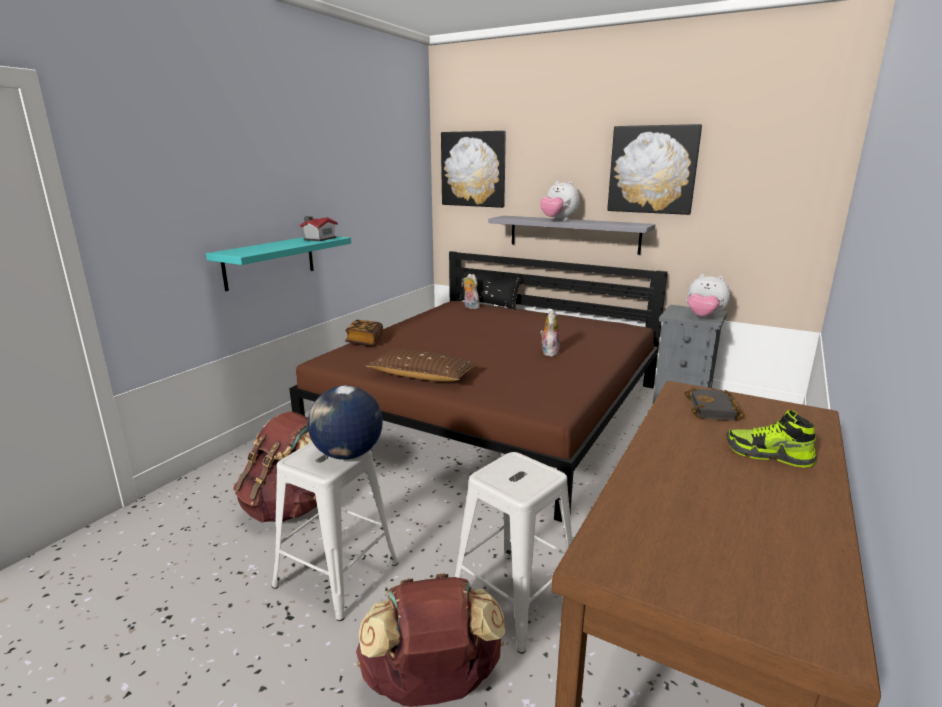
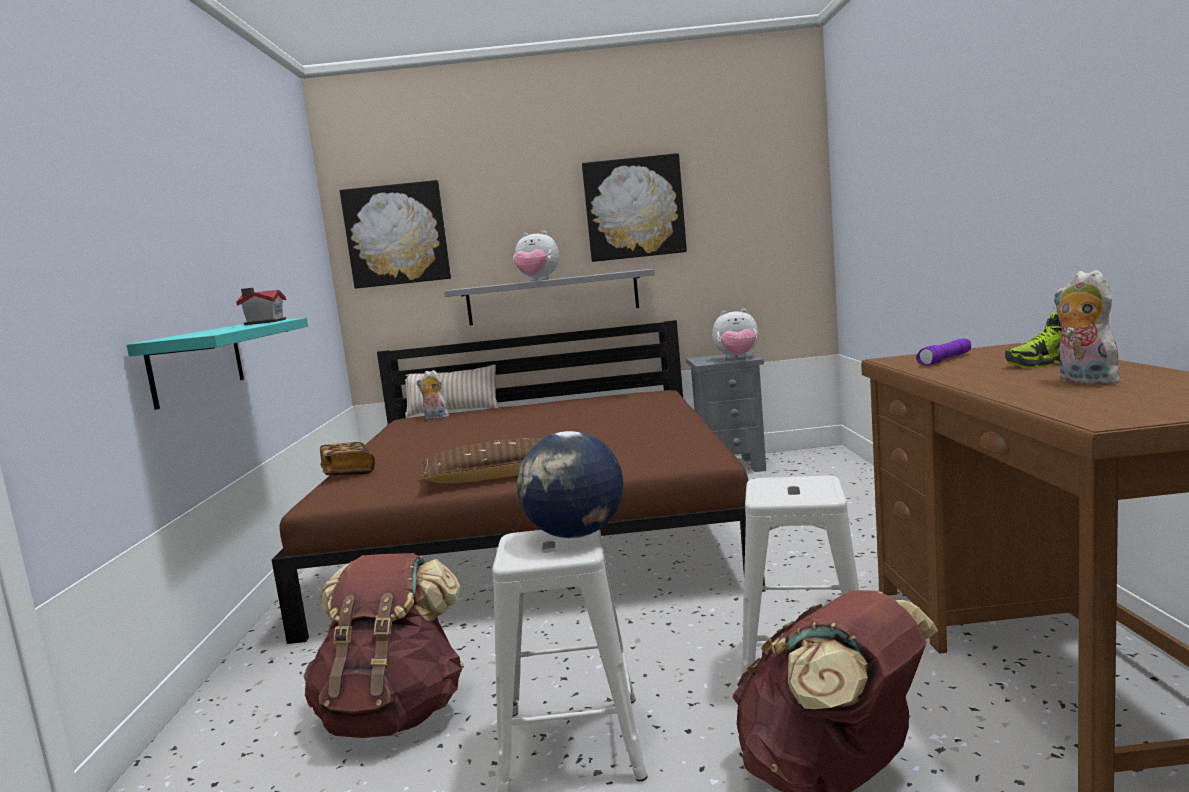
camera: 30 degrees left, 10 degrees down
black pillow [458,271,522,310] -> beige pillow [405,364,499,417]
plush toy [540,309,560,357] -> plush toy moved to [1053,270,1122,385]
black book [684,388,744,421] -> purple flashlight [916,338,971,365]

